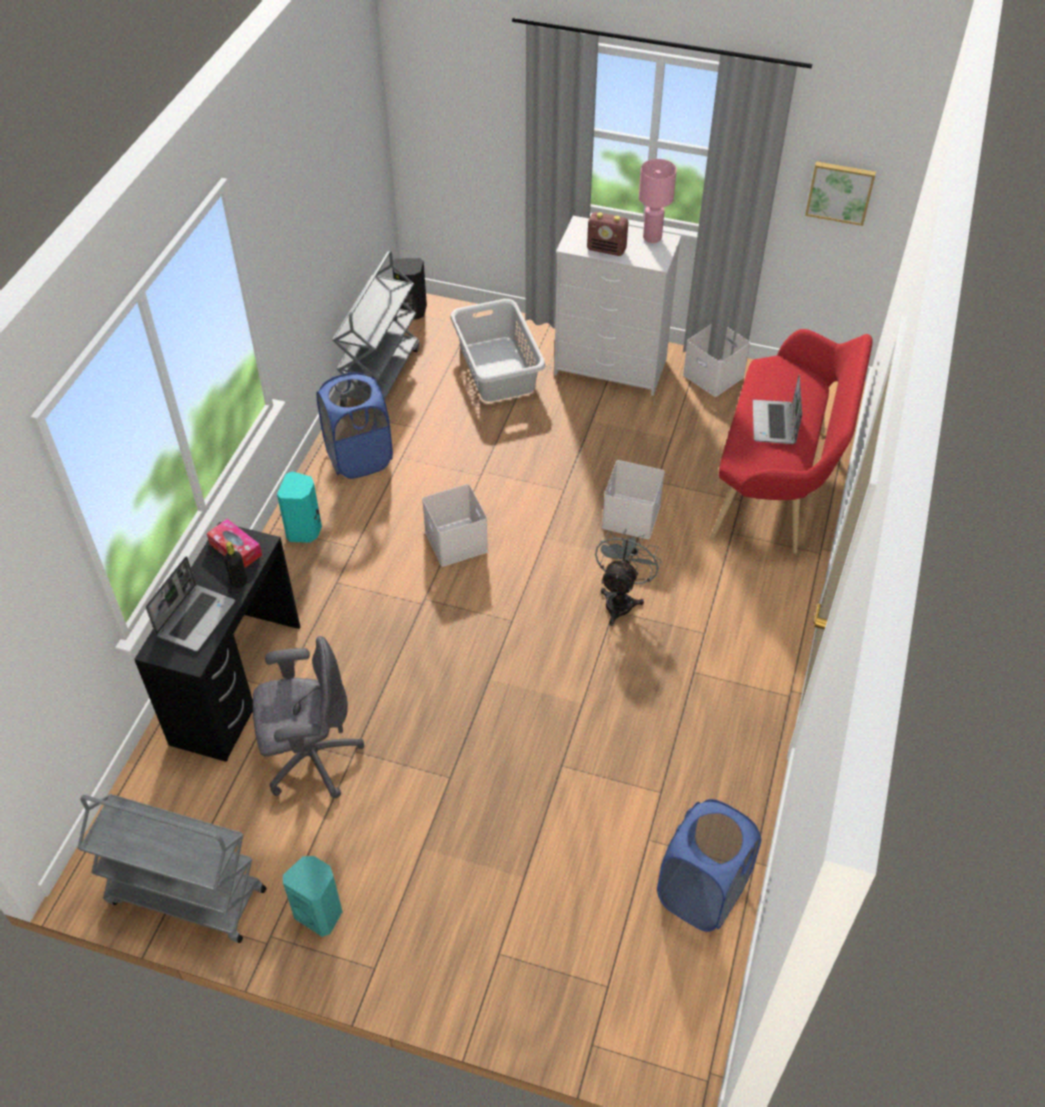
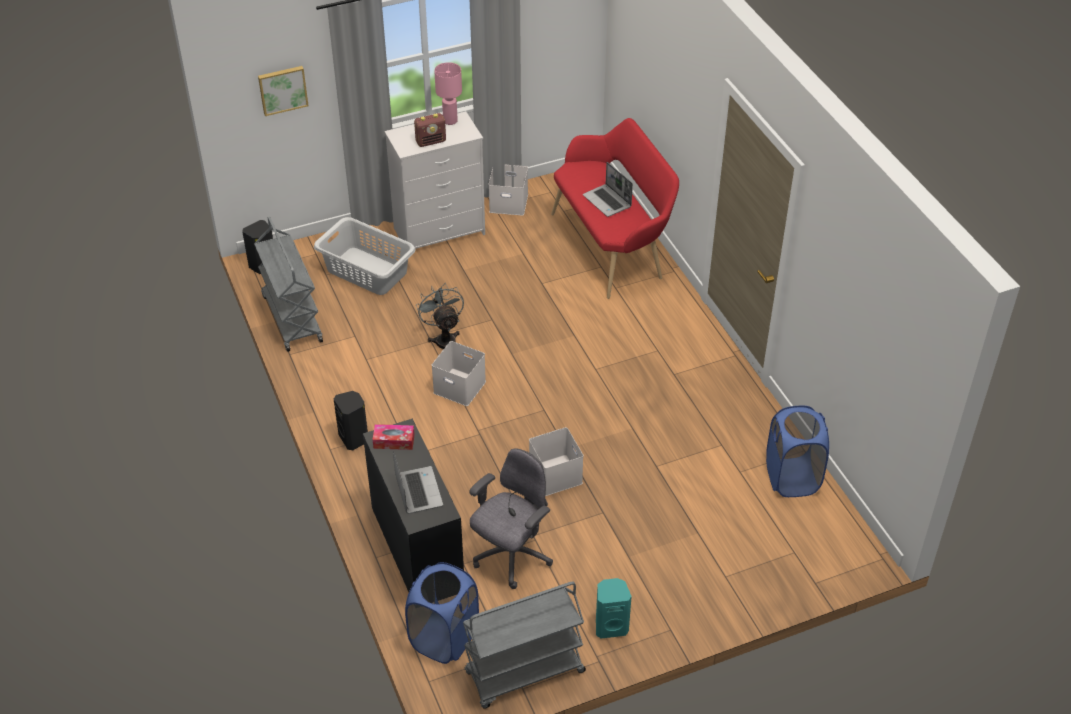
camera: 40 degrees left, 5 degrees down
black bottle [224,542,247,588] -> none
turquoise speaker [277,471,322,543] -> black speaker [334,391,368,450]
blue laundry basket [317,372,393,479] -> blue laundry basket moved to [405,562,479,664]
grey fan [595,528,661,626] -> grey fan moved to [416,283,464,349]
white storage box [602,460,665,539] -> white storage box moved to [529,427,583,496]
picture [805,161,876,226] -> picture moved to [258,66,309,116]

